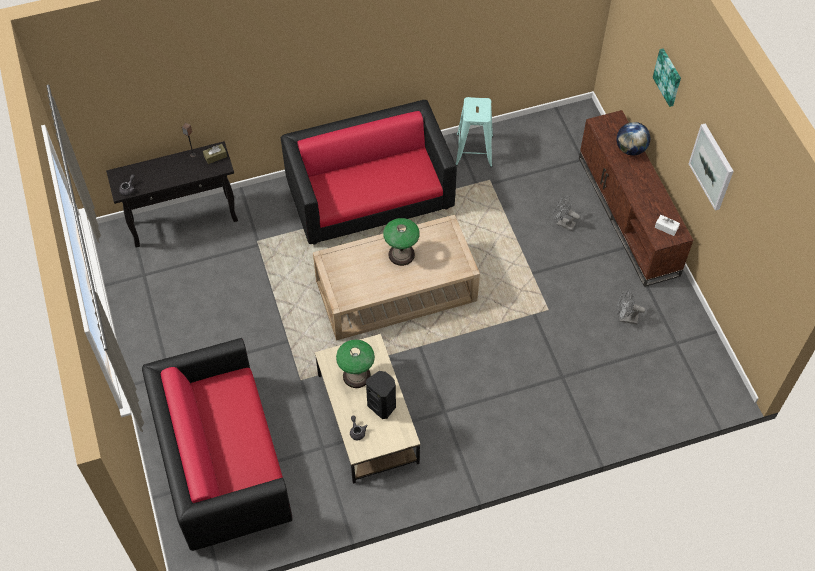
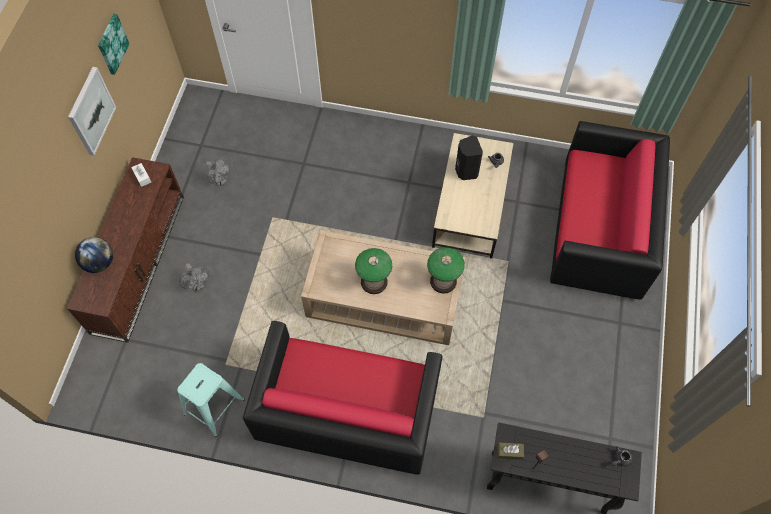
camera: 150 degrees left, 5 degrees up
table lamp [336,340,375,388] -> table lamp moved to [427,247,465,294]
picture [653,48,681,107] -> picture moved to [98,14,129,75]

